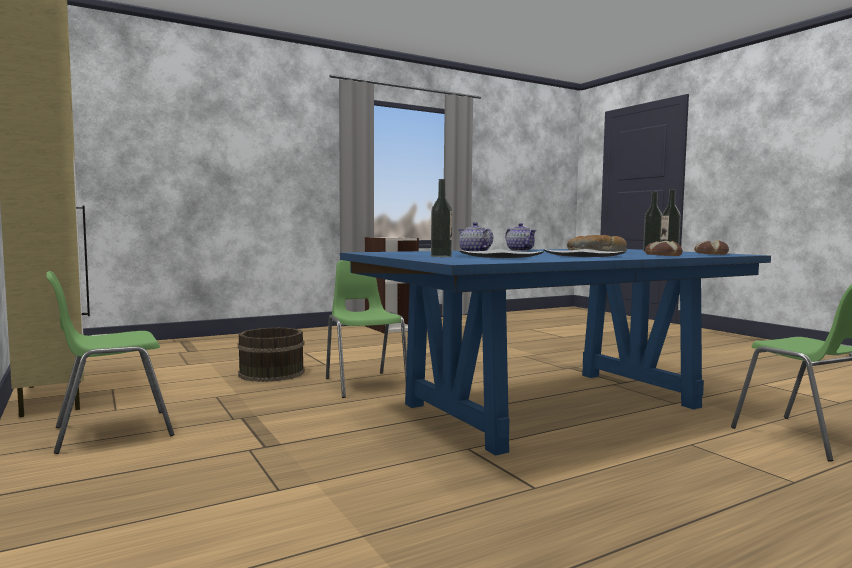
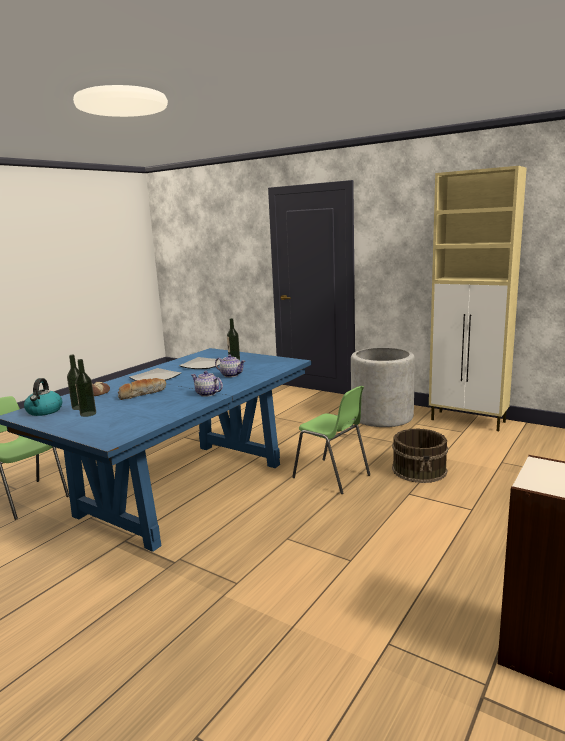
camera: 155 degrees right, 10 degrees up
green chair [46,271,174,454] -> grey planter [351,348,415,427]
bread [694,240,729,255] -> kettle [24,378,62,416]

